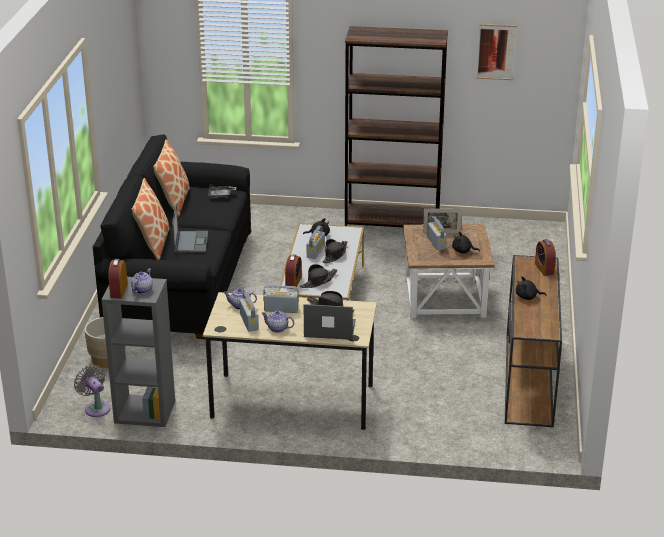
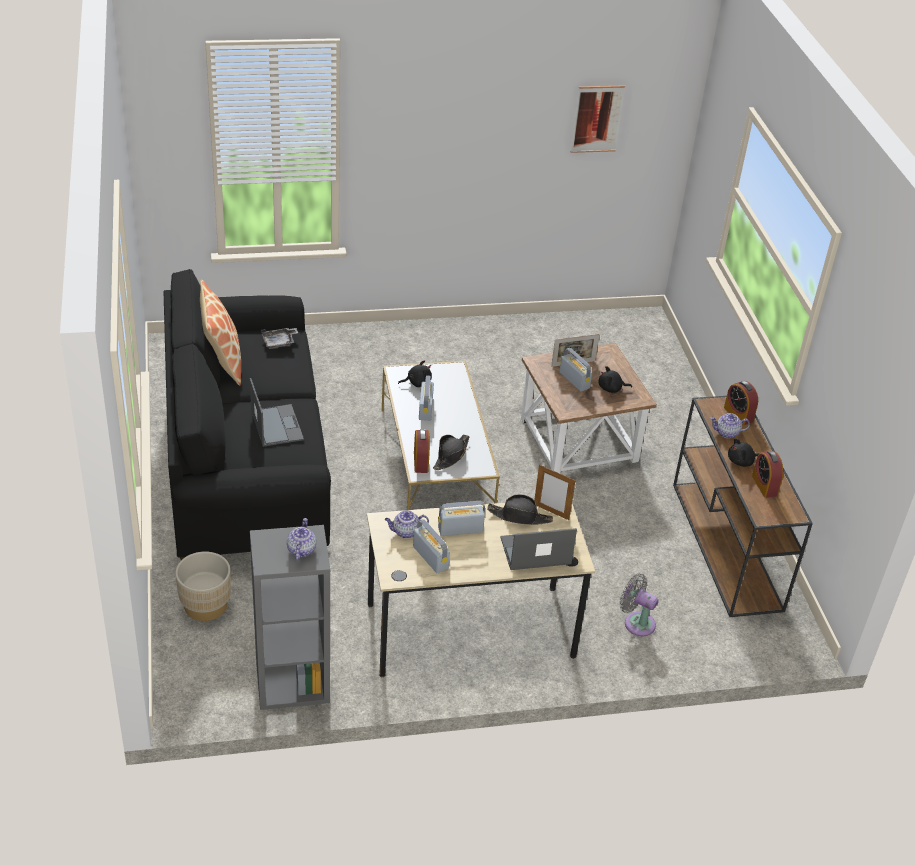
camera: 20 degrees left, 10 degrees up
grey fan [74,365,110,417] -> grey fan moved to [619,574,659,636]
alarm clock [108,259,128,299] -> alarm clock moved to [752,451,783,498]
pillow [132,178,170,260] -> none
teapot [261,311,294,333] -> teapot moved to [710,413,750,438]
black hat [323,239,347,263] -> none
brown bookcase [345,26,448,227] -> none
none -> picture frame [534,465,576,520]

